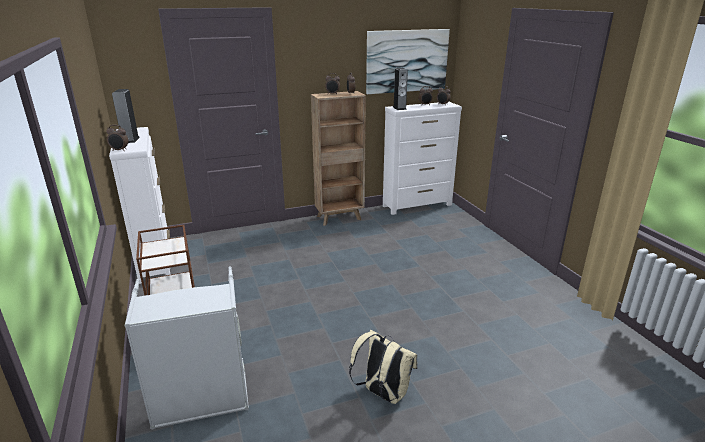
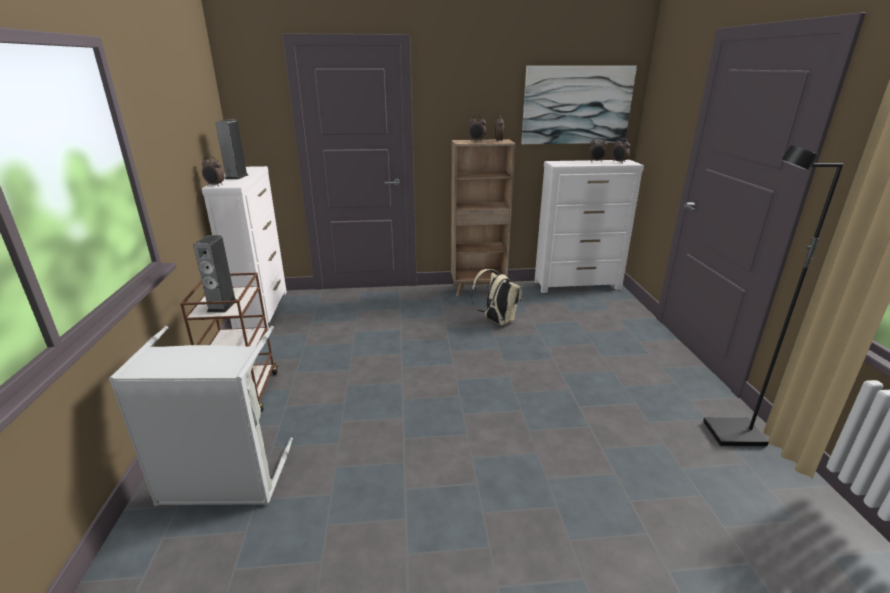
camera: 15 degrees right, 0 degrees up
beige backpack [349,330,418,404] -> beige backpack moved to [471,269,522,325]
speaker [393,68,408,110] -> speaker moved to [193,235,237,313]
none -> black floor lamp [703,145,844,447]

